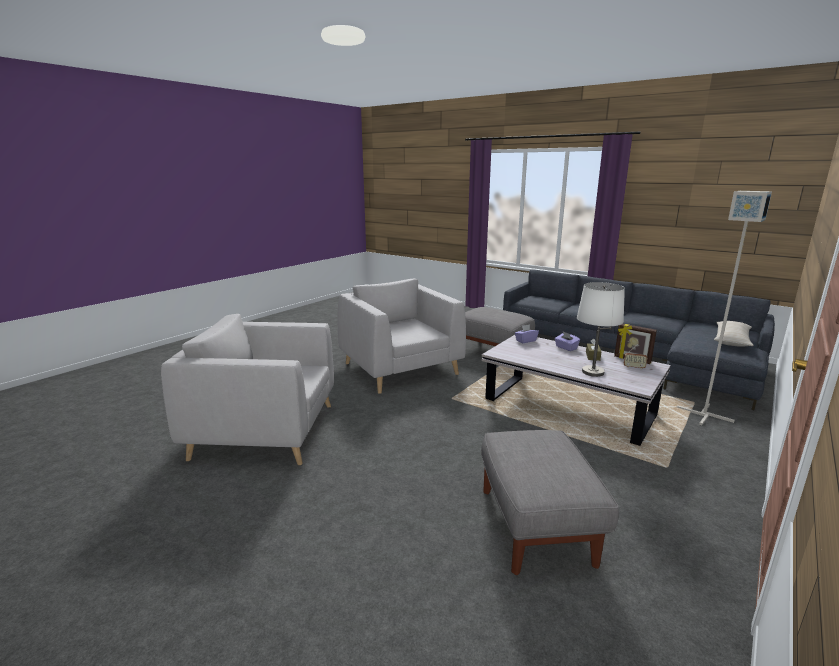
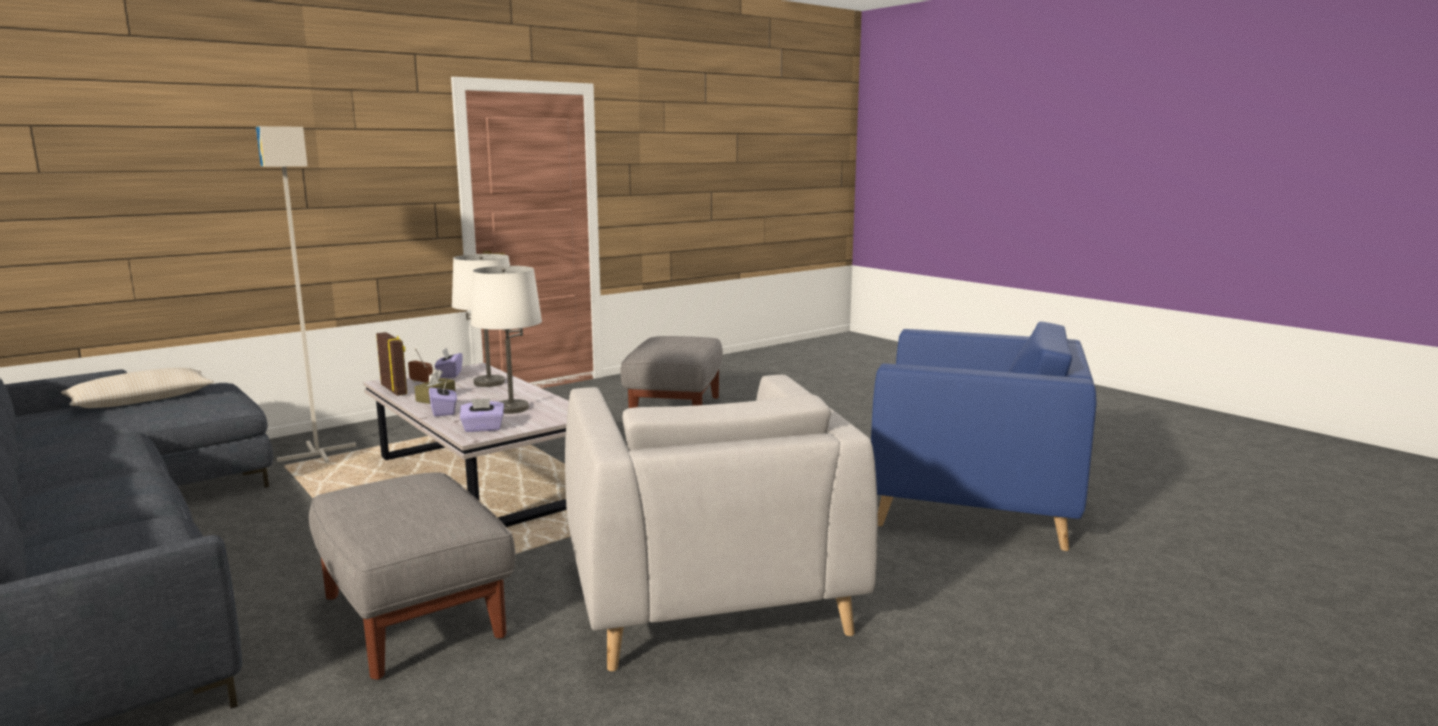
camera: 165 degrees left, 5 degrees down
grey armchair [161,314,334,465] -> blue armchair [871,321,1097,551]
none -> purple tissue box [435,348,463,378]
none -> white table lamp [471,266,542,414]

